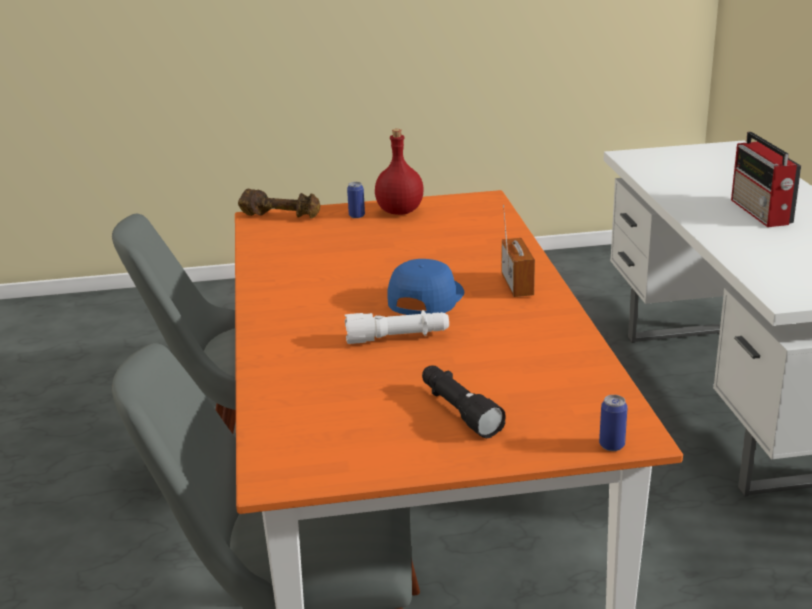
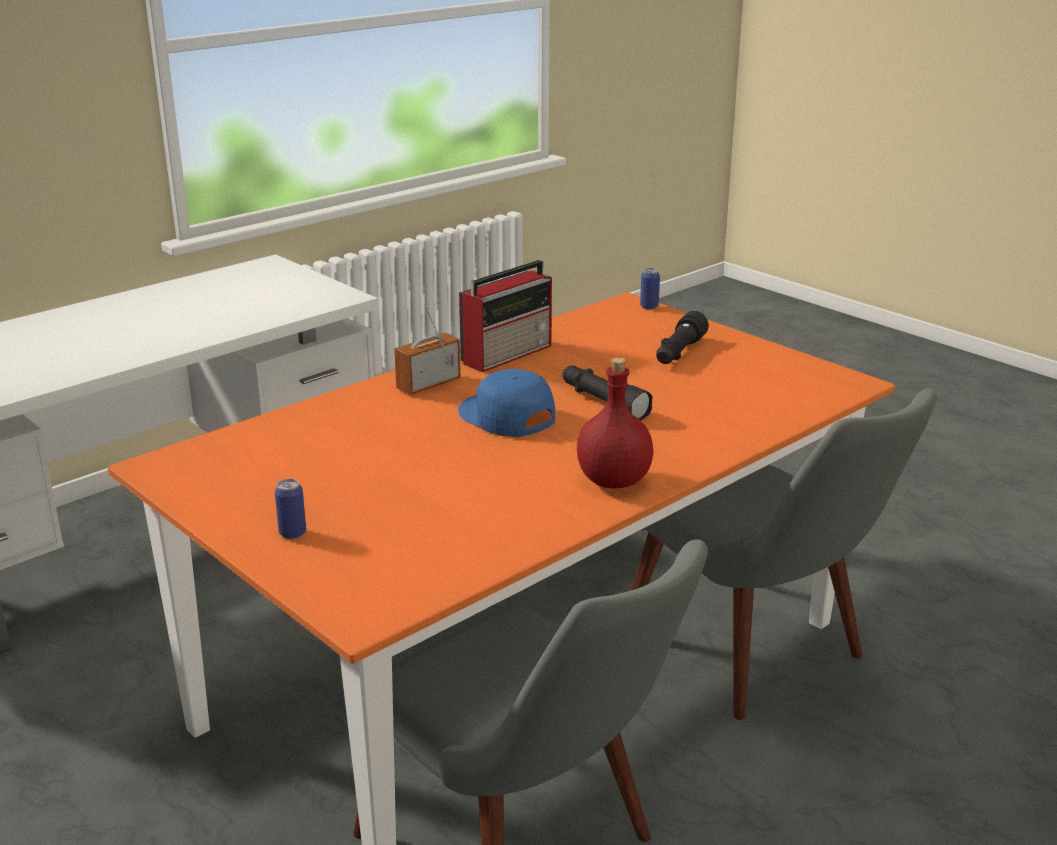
camera: 125 degrees left, 0 degrees up
brown dumbbell [238,189,320,219] -> none
white flashlight [345,310,449,344] -> black flashlight [562,366,653,420]
red bottle [375,129,424,215] -> red bottle moved to [577,357,653,489]
blue cap [387,259,464,315] -> blue cap turned 60 degrees clockwise [458,369,555,437]
radio [731,132,801,227] -> radio moved to [459,260,552,373]

